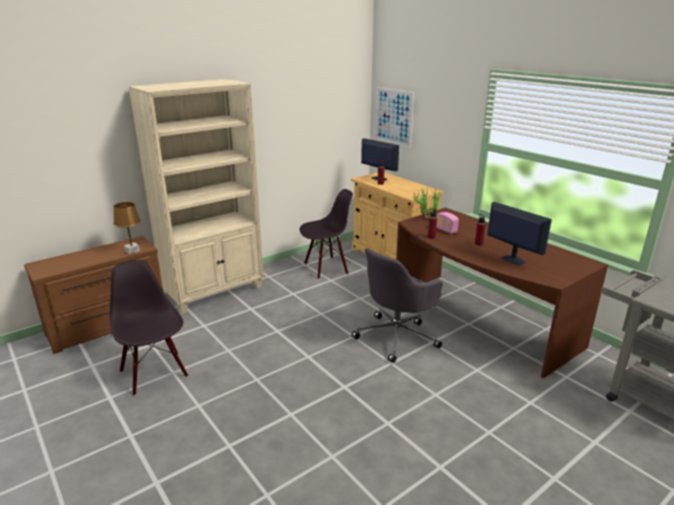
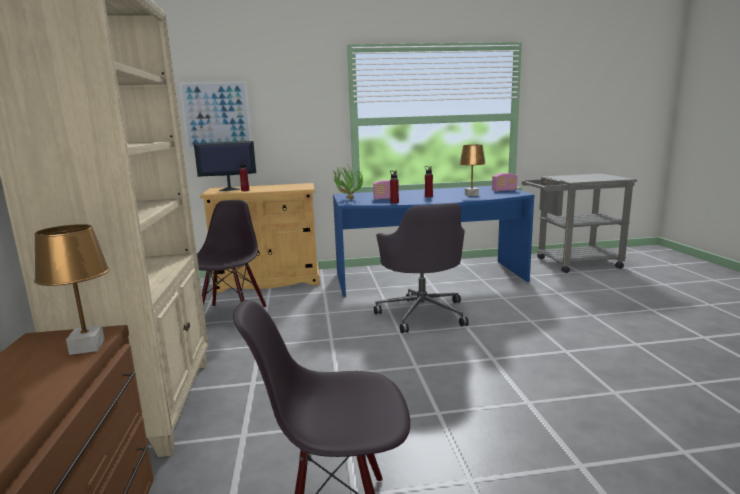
camera: 60 degrees left, 10 degrees down
brown desk [396,207,608,378] -> blue desk [333,186,534,297]
monitor [487,202,552,266] -> brown table lamp [460,145,486,196]
none -> radio [492,173,517,192]

